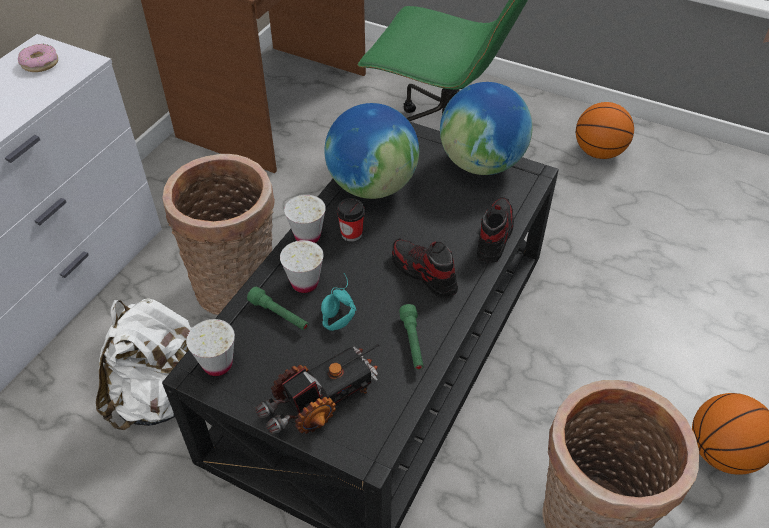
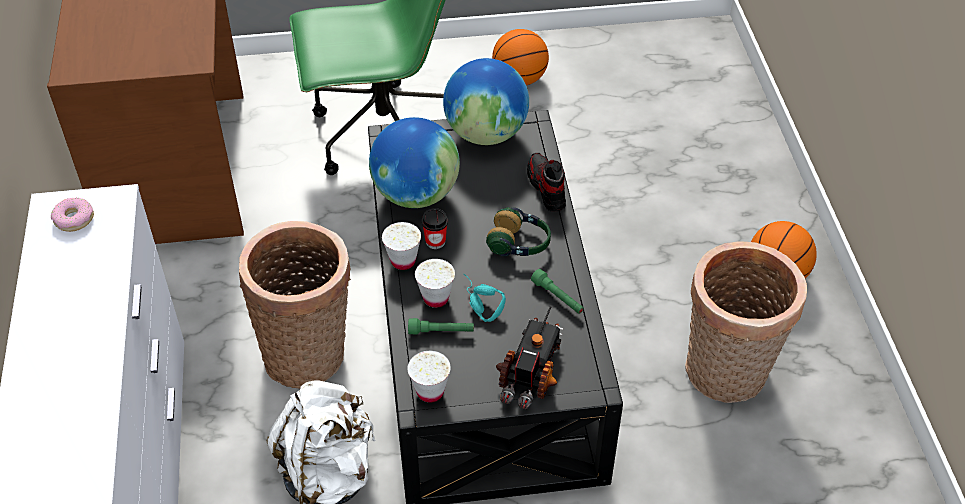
camera: 35 degrees left, 0 degrees up
shoe [392,238,458,299] -> headphones [486,207,551,256]

